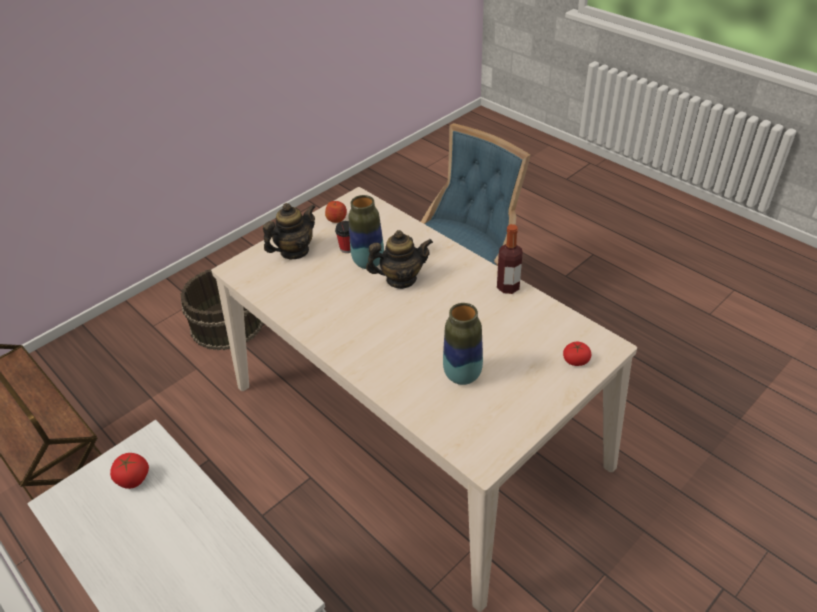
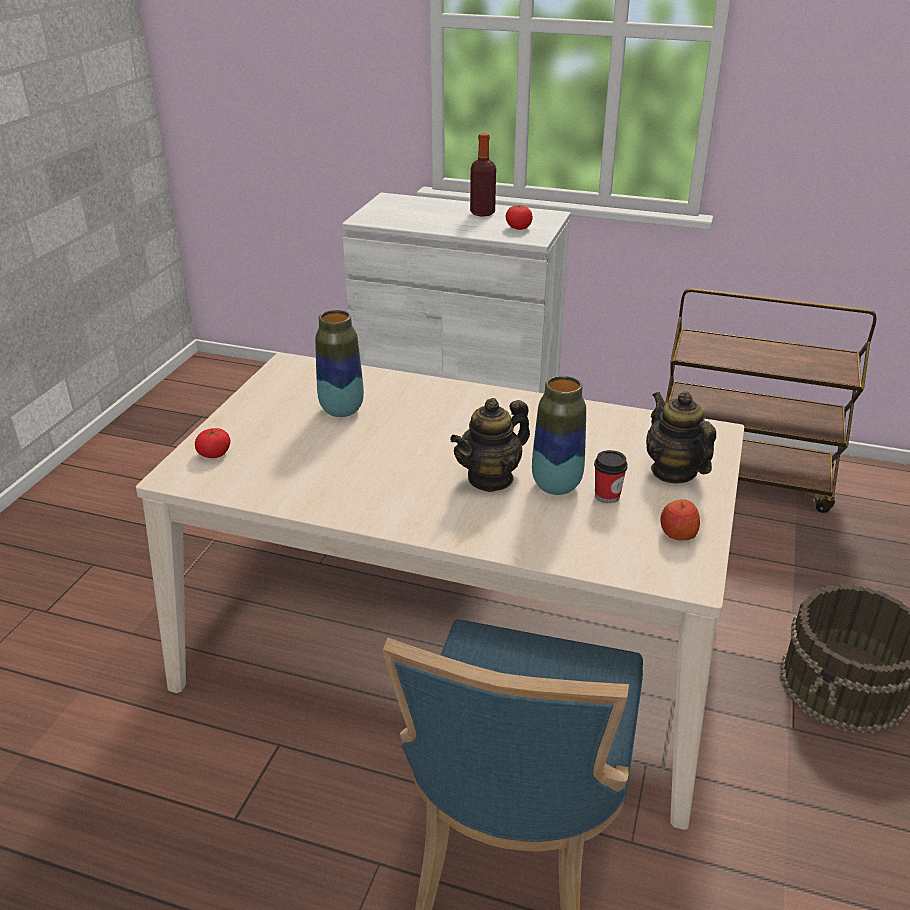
camera: 150 degrees right, 10 degrees down
teapot [263,203,316,259] -> teapot turned 135 degrees clockwise [646,391,716,483]
bottle [497,224,523,294] -> bottle moved to [470,133,496,217]

